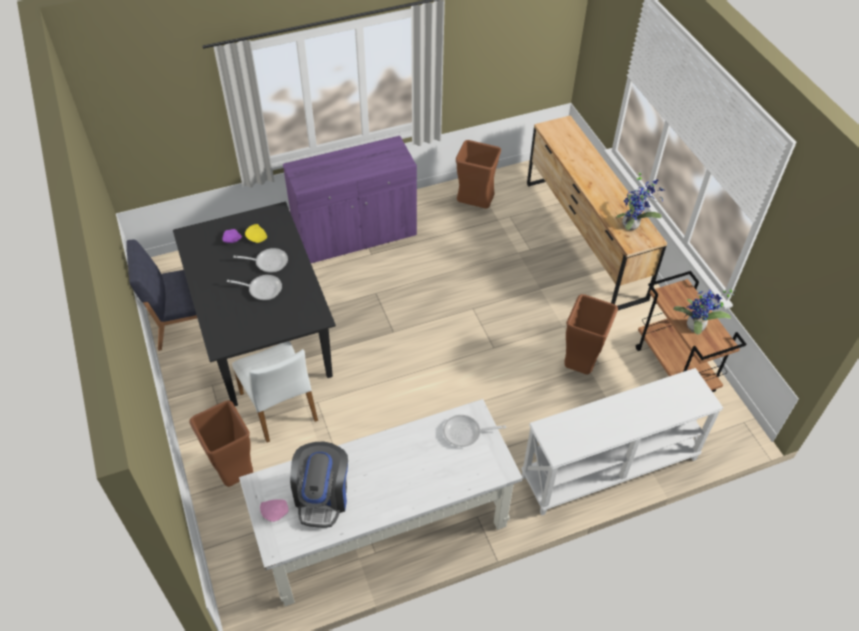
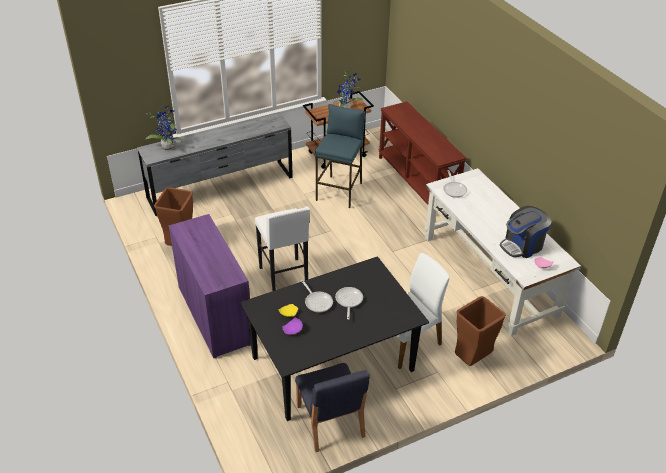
camera: 95 degrees left, 10 degrees down
frying pan [233,248,288,273] -> frying pan turned 150 degrees clockwise [301,280,333,313]
coffee machine [290,442,348,528] -> coffee machine turned 150 degrees clockwise [500,206,551,258]
white console table [521,368,723,515] -> brown console table [378,101,466,205]
brown dresser [527,115,667,310] -> grey dresser [137,112,293,216]
brown trash can [564,294,618,374] -> blue stool [315,104,365,208]
potted plant [616,170,664,231] -> potted plant moved to [146,105,183,150]
none -> white stool [255,206,310,291]

